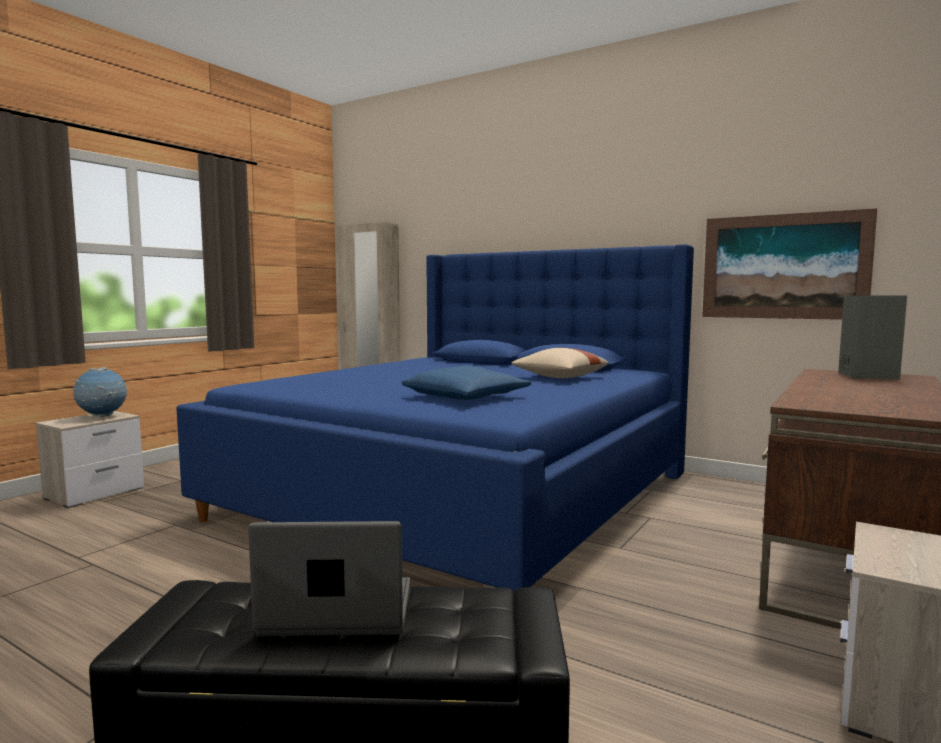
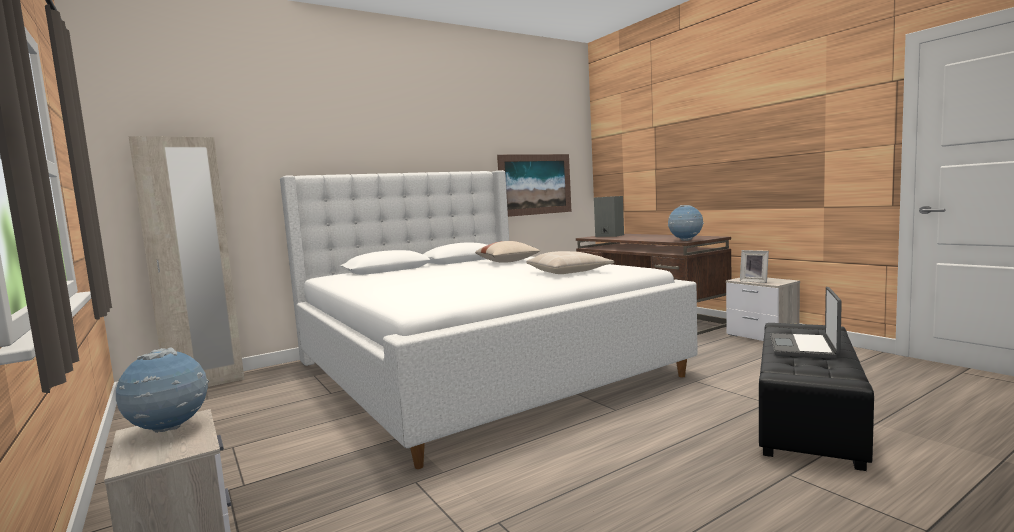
camera: 65 degrees left, 0 degrees up
blue bed [176,244,694,593] -> white bed [280,170,698,469]
blue pillow [402,366,531,400] -> beige pillow [526,251,614,274]
none -> globe [668,205,704,241]
none -> picture frame [740,250,769,283]

